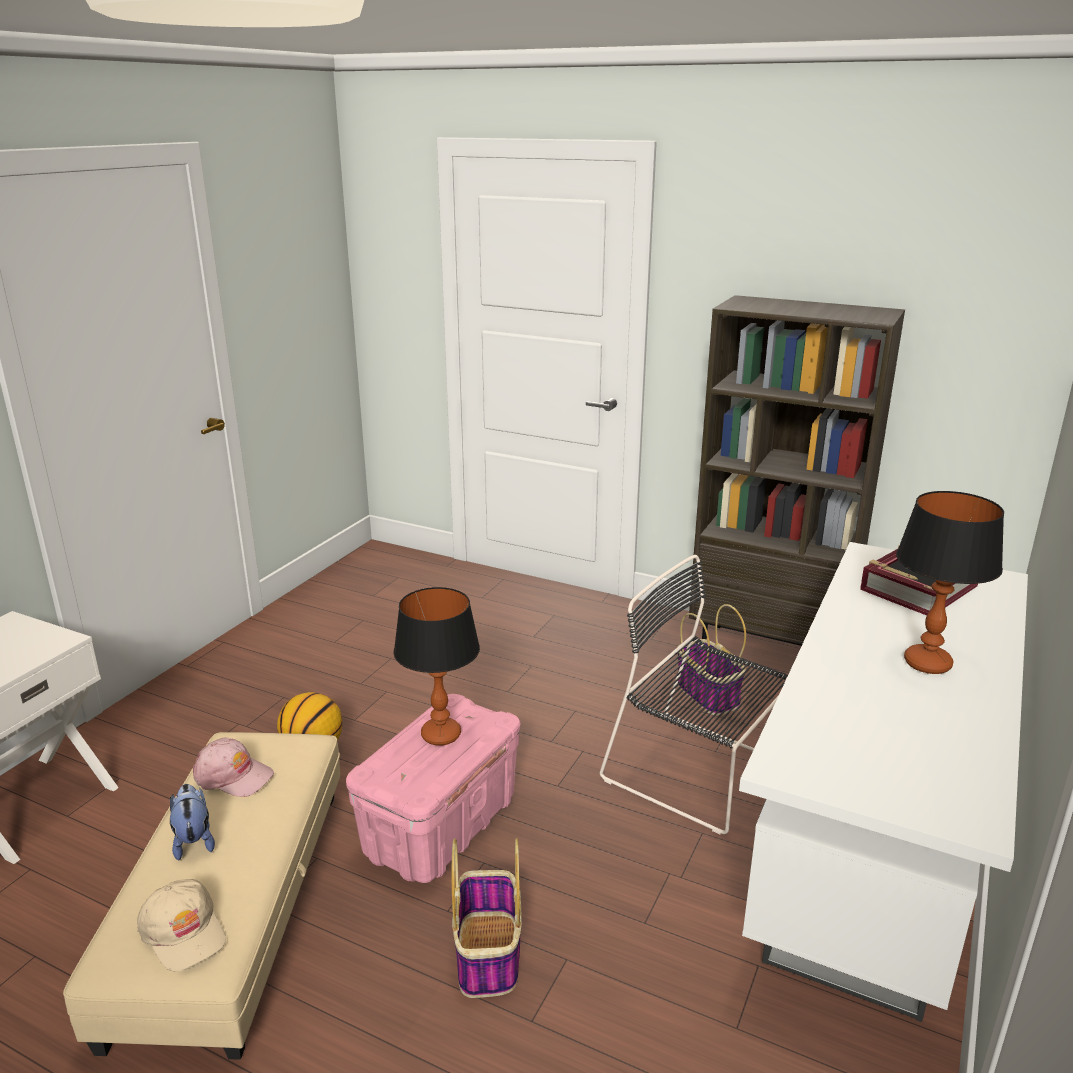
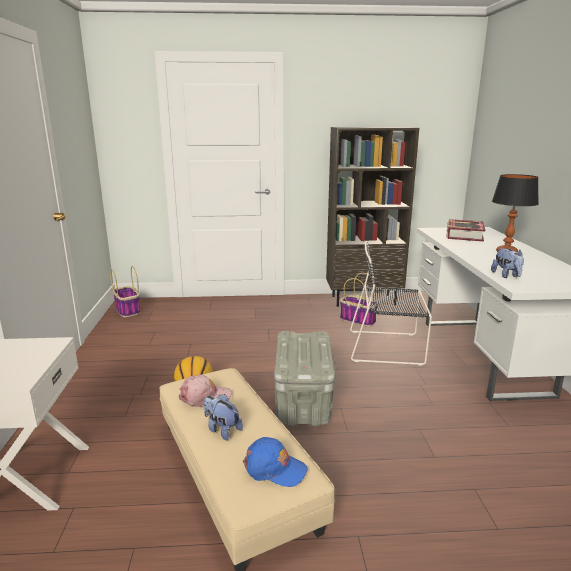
camera: 30 degrees left, 5 degrees down
beige cap [137,879,226,972] -> blue cap [243,437,307,487]
pink storage box [346,694,521,883] -> grey storage box [274,331,335,427]
table lamp [393,587,480,746] -> none
basket [452,838,522,998] -> basket moved to [110,266,141,317]
none -> plush toy [491,248,524,278]

